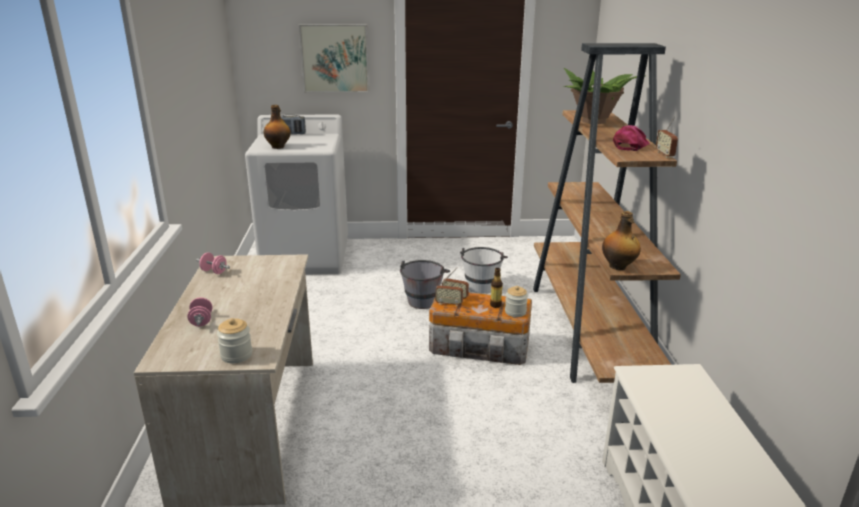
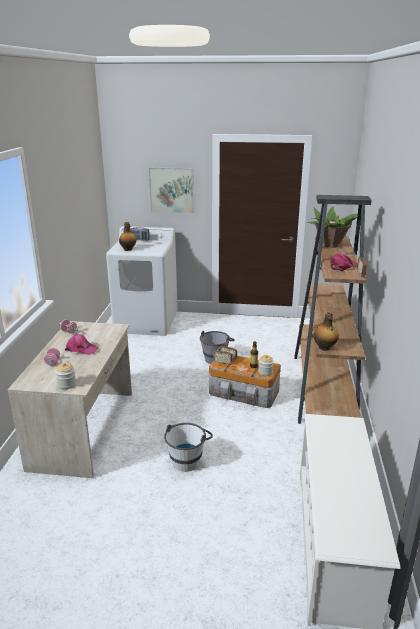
camera: 10 degrees right, 0 degrees up
white bucket [460,247,508,294] -> white bucket moved to [164,423,213,472]
none -> pink cap [65,334,99,355]

